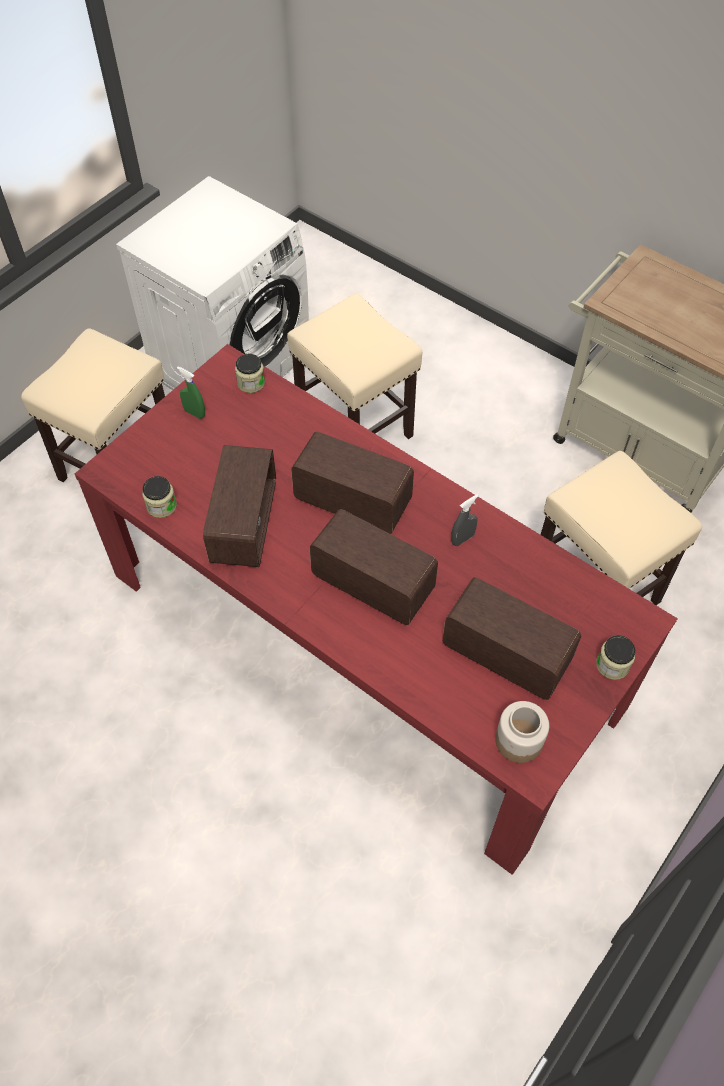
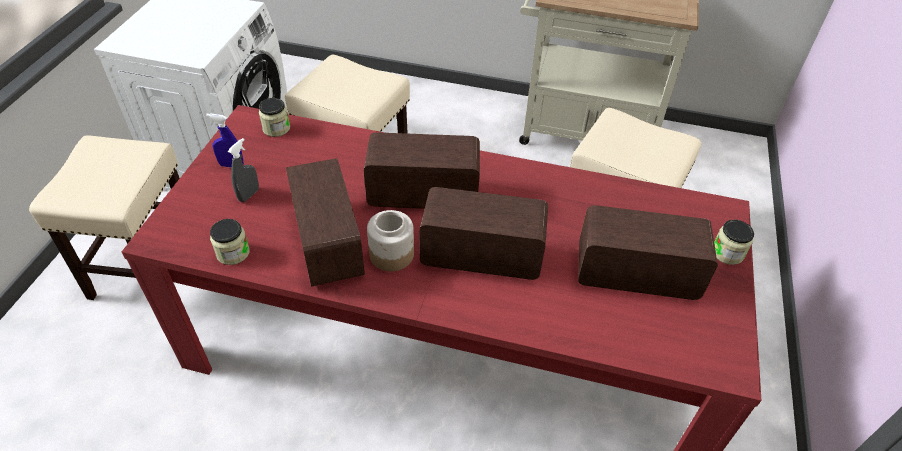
camera: 25 degrees left, 10 degrees down
green spray bottle [177,367,205,419] -> blue spray bottle [206,113,244,168]
grey spray bottle [451,494,479,546] -> grey spray bottle moved to [228,138,259,202]
jar [495,701,549,763] -> jar moved to [367,210,414,272]

